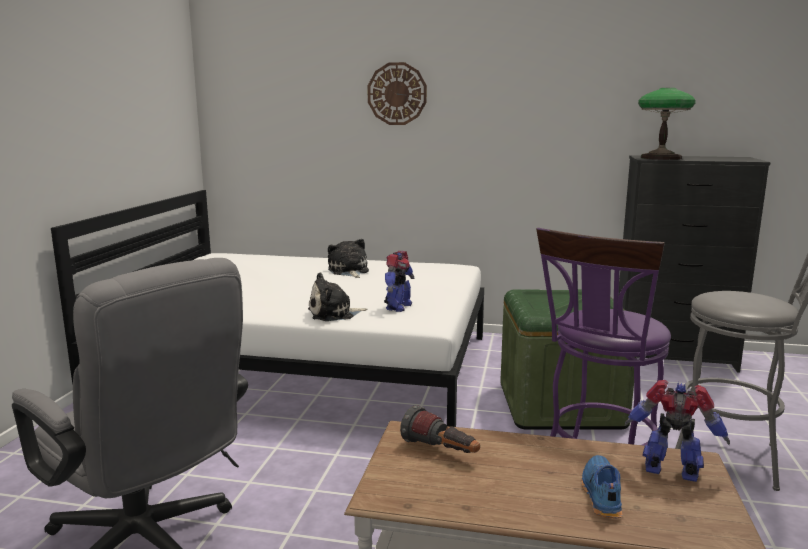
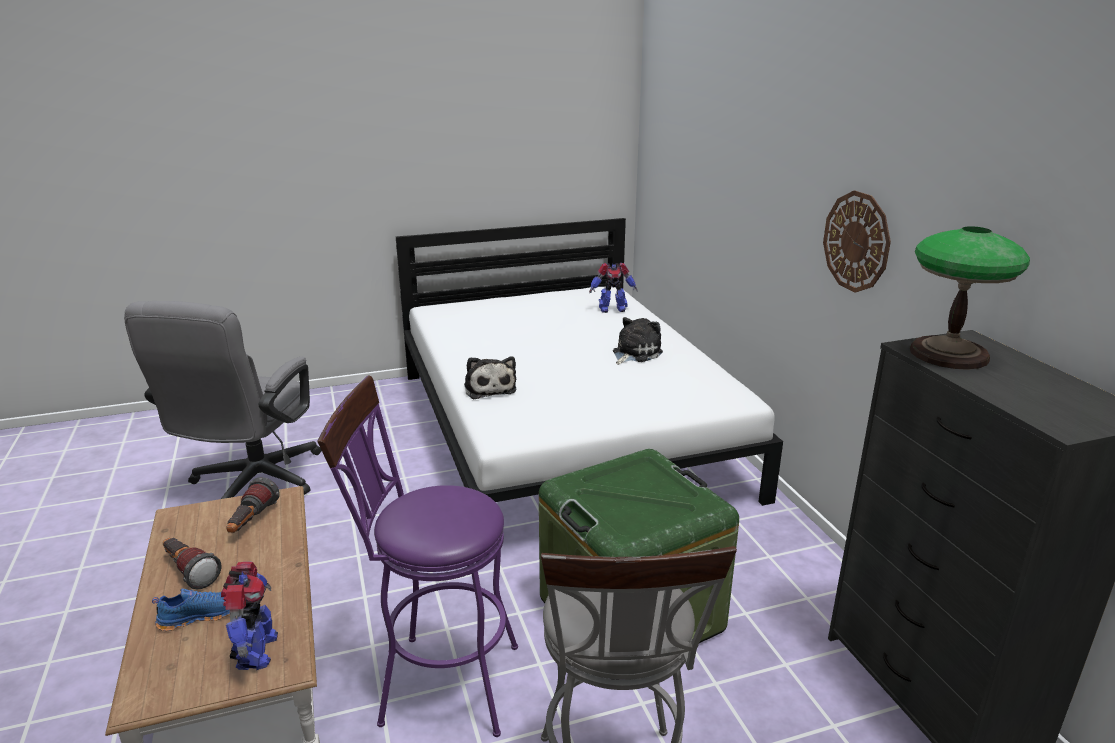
camera: 60 degrees right, 10 degrees up
plush toy [308,272,368,321] -> plush toy turned 150 degrees counterclockwise [464,356,517,400]
wall clock [368,62,427,125] -> wall clock moved to [823,190,891,293]
toy robot [384,251,414,312] -> toy robot moved to [589,263,638,313]
none -> flashlight [163,538,221,589]

